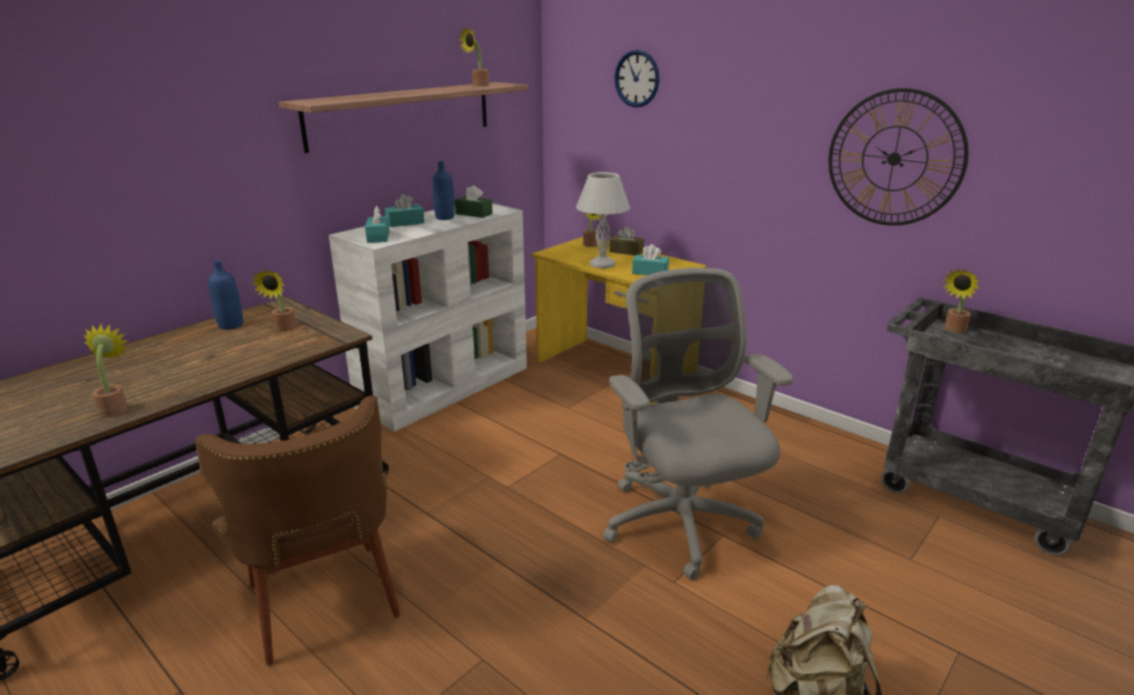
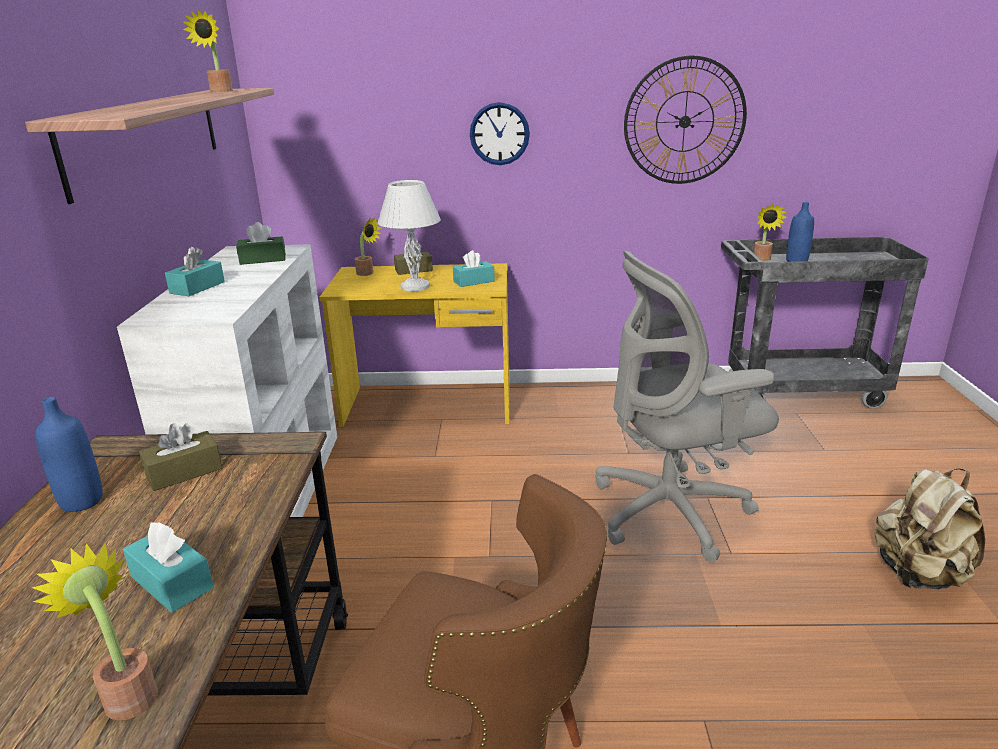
camera: 40 degrees left, 0 degrees up
potted plant [252,269,296,332] -> brown tissue box [139,423,222,491]
turquoise tissue box [365,206,389,243] -> turquoise tissue box moved to [123,522,214,613]
blue bottle [432,161,455,220] -> blue bottle moved to [786,202,814,262]
grey office chair [603,268,793,580] -> grey office chair turned 45 degrees counterclockwise [596,251,779,562]
wall clock [615,50,660,107] -> wall clock moved to [470,102,530,165]

